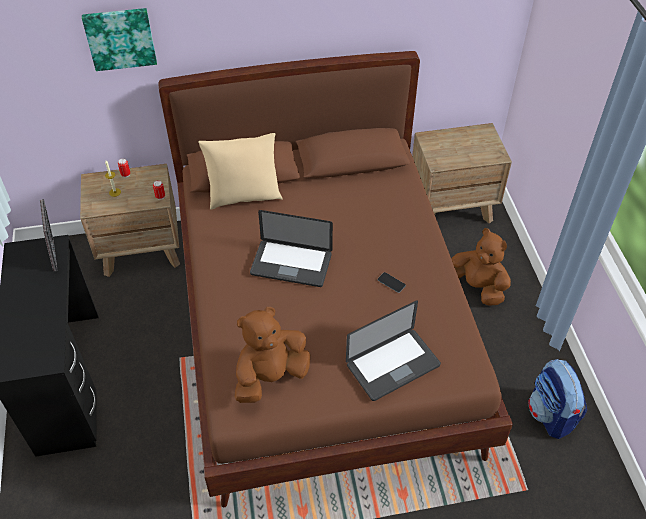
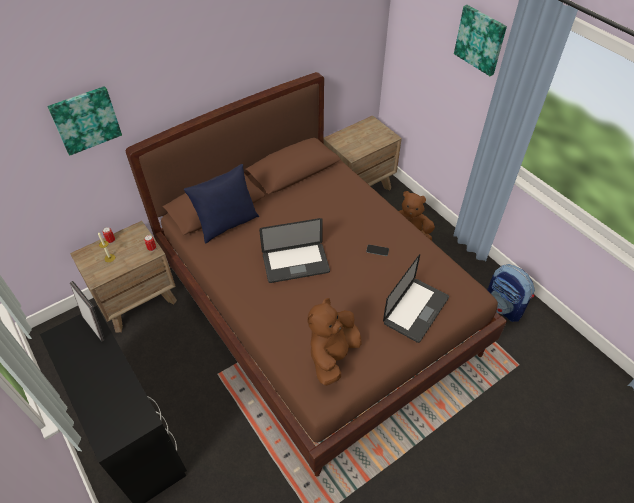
camera: 25 degrees left, 0 degrees up
beige pillow [198,133,283,209] -> blue pillow [184,164,259,244]
none -> picture [454,5,507,76]

